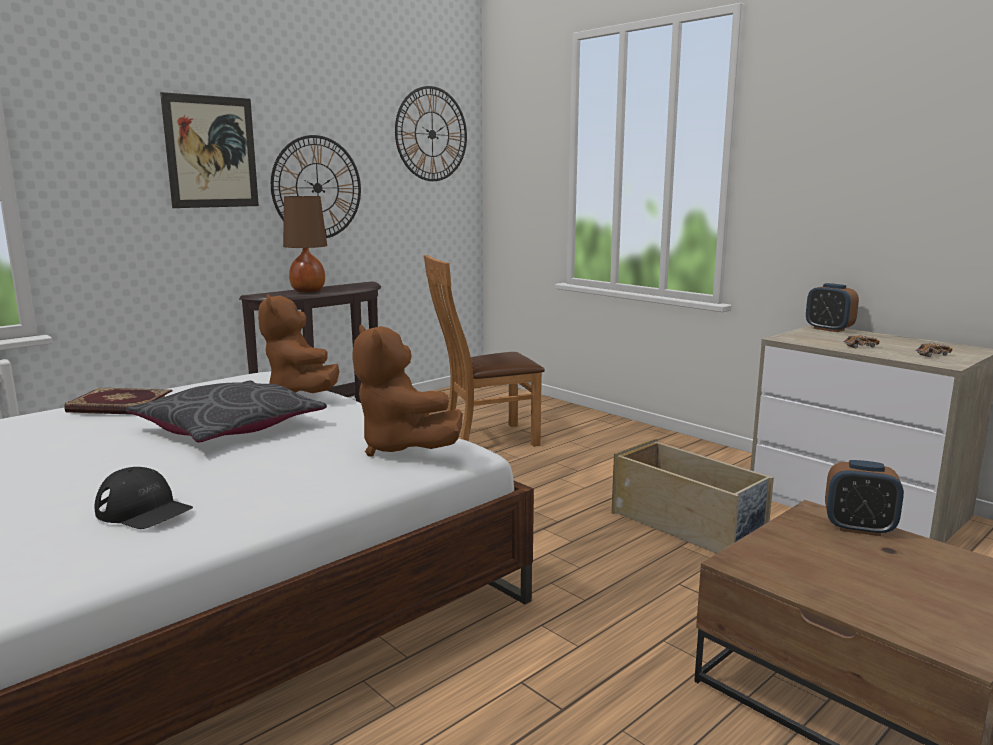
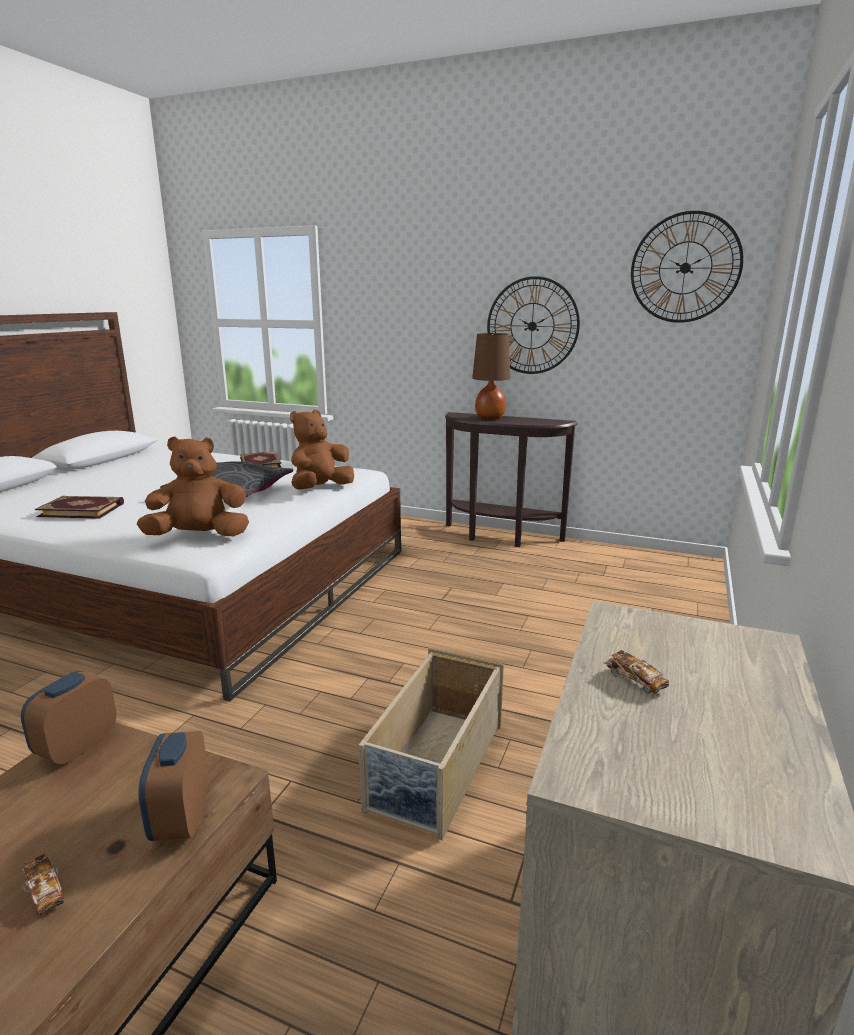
camera: 65 degrees right, 5 degrees up
black cap [94,467,193,529] -> book [35,496,124,519]
picture [160,92,259,208] -> none
brown plush toy [352,325,463,457] -> brown plush toy turned 45 degrees clockwise [137,437,249,536]
brown chair [424,255,545,447] -> none
alarm clock [806,283,859,332] -> alarm clock moved to [21,671,116,764]
toy car [915,343,952,357] -> toy car moved to [22,854,64,915]

